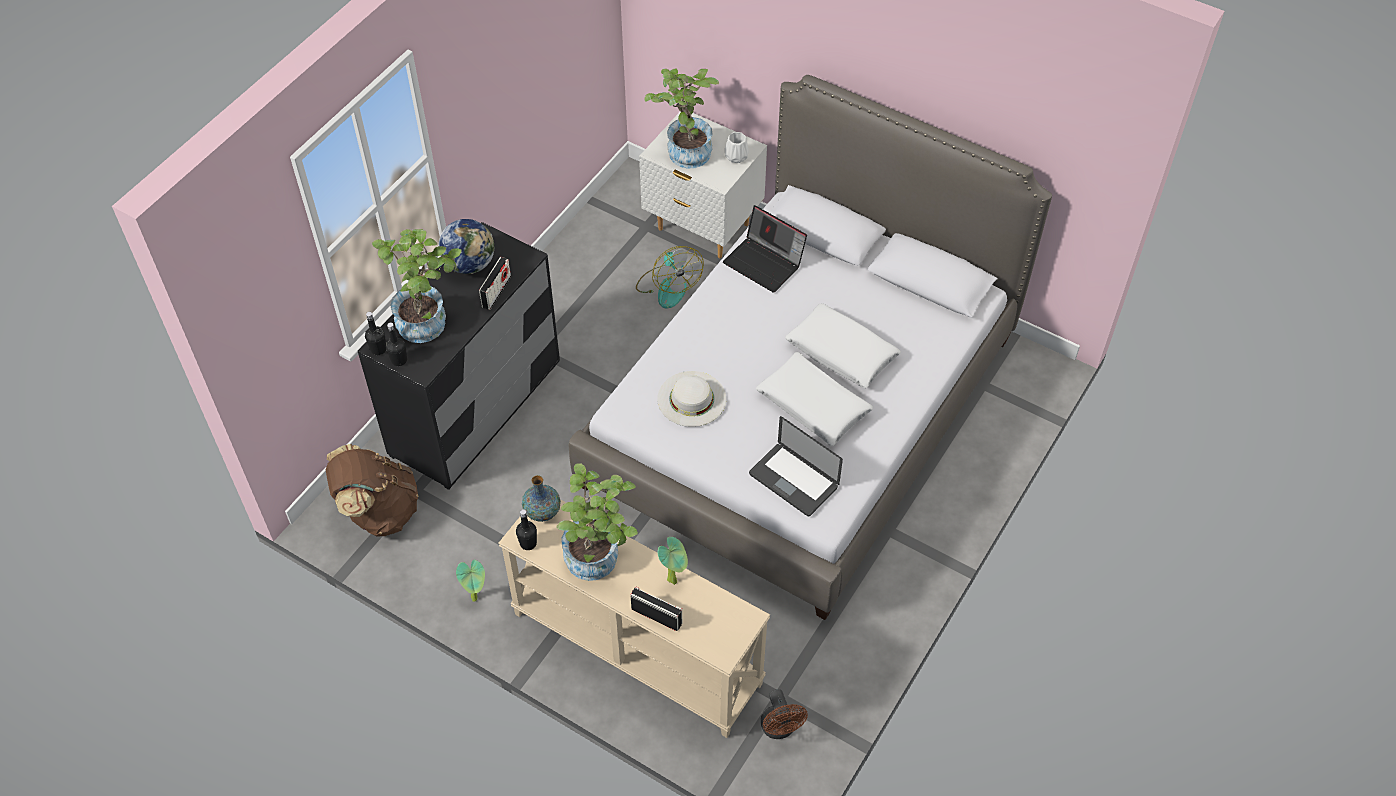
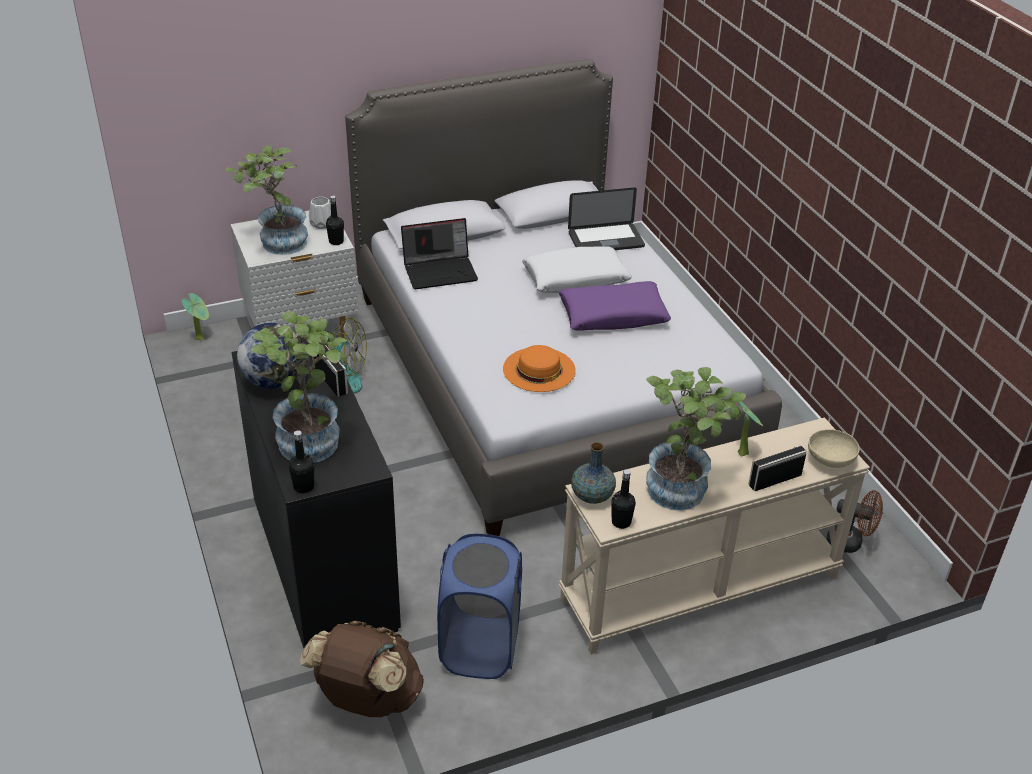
camera: 55 degrees left, 15 degrees down
black bottle [386,322,407,366] -> black bottle moved to [326,196,344,245]
potted plant [456,560,485,602] -> potted plant moved to [182,293,209,341]
white hat [657,371,726,427] -> orange hat [503,345,576,392]
laptop [749,416,843,516] -> laptop moved to [568,187,645,250]
white pillow [756,352,873,446] -> purple pillow [559,281,671,331]
none -> blue laundry basket [437,534,522,679]
none -> beige bowl [808,429,860,468]

